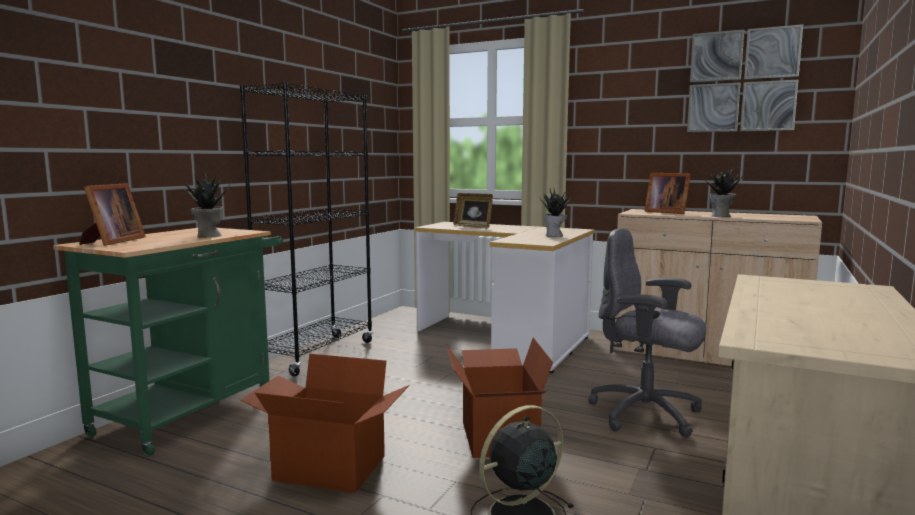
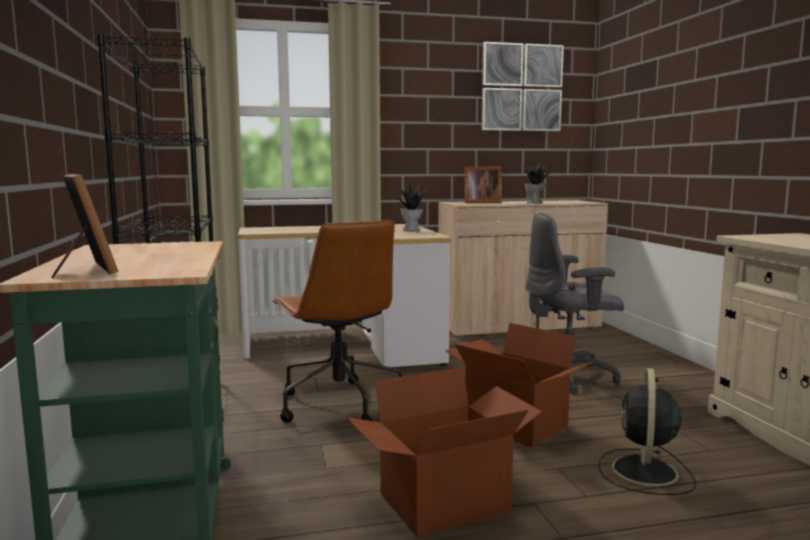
camera: 40 degrees left, 0 degrees up
potted plant [185,172,230,238] -> none
picture frame [453,193,493,229] -> none
none -> brown office chair [272,220,402,423]

